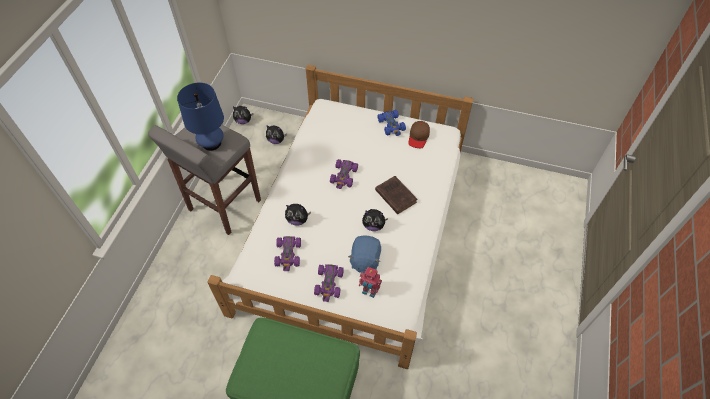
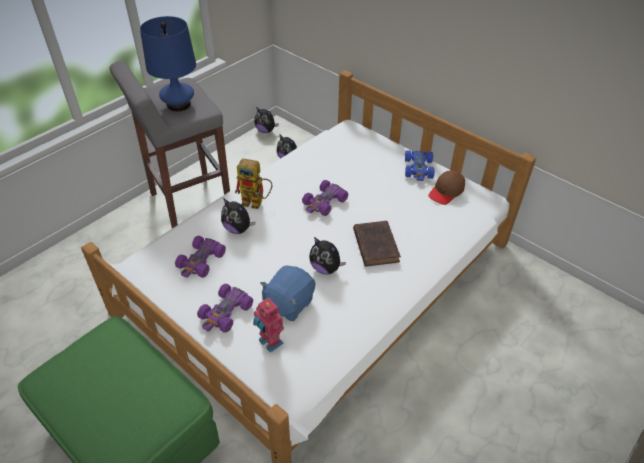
camera: 25 degrees right, 10 degrees down
none -> toy robot [235,158,272,209]

